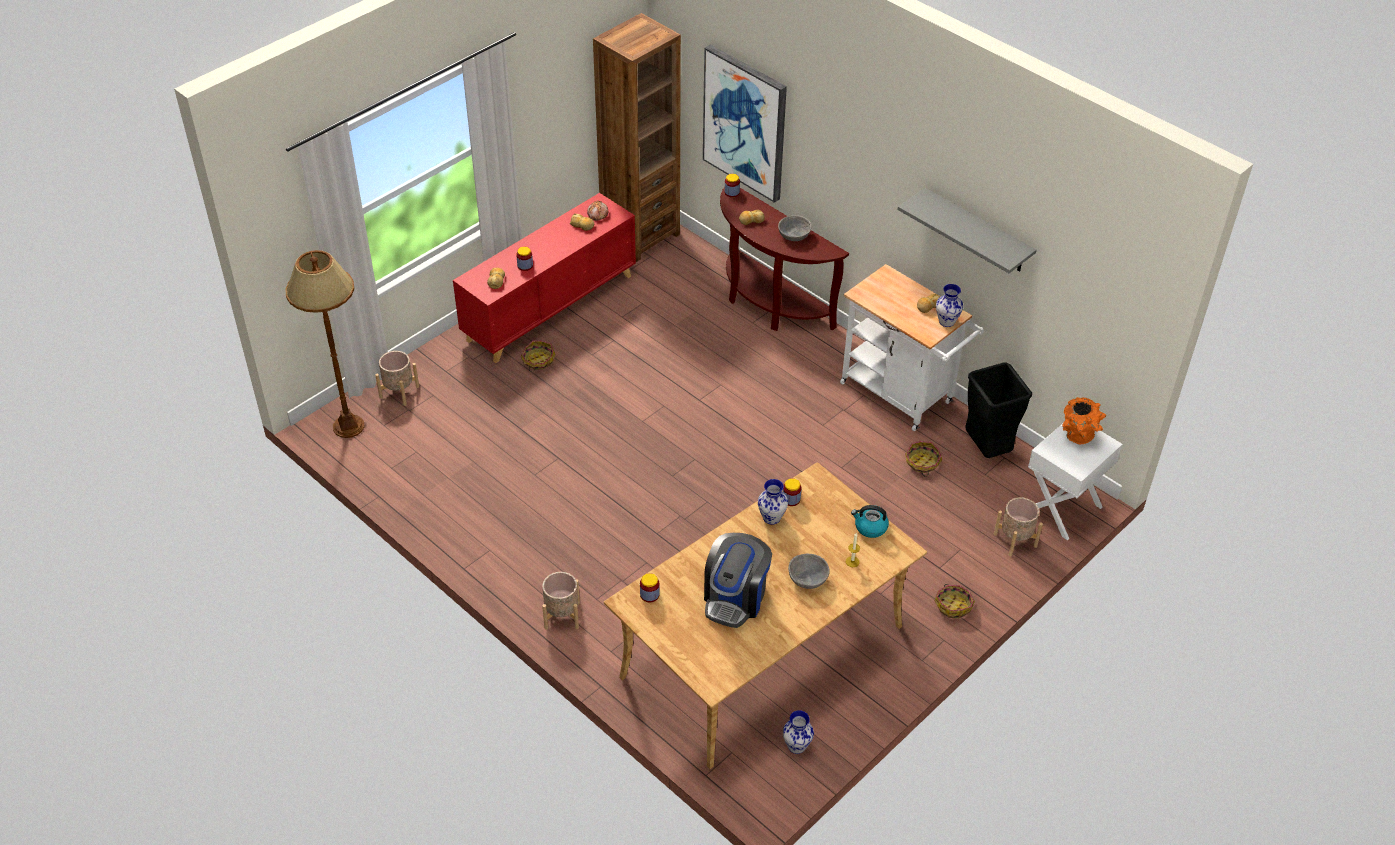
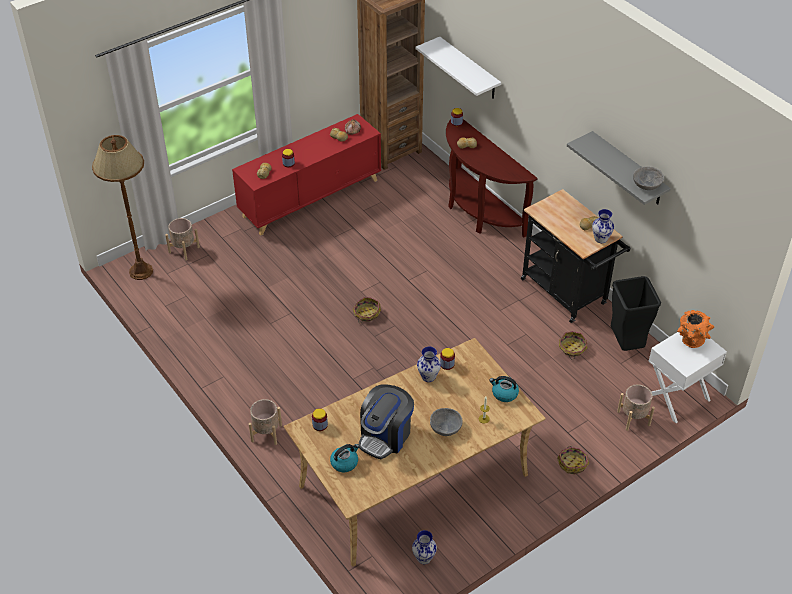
camera: 10 degrees right, 0 degrees up
basket [521,340,556,372] -> basket moved to [353,297,381,323]
picture [703,45,787,203] -> white shelf [416,37,501,99]
grey bowl [778,215,812,241] -> grey bowl moved to [633,166,664,190]
white cart [840,264,984,431] -> black cart [521,189,631,323]
none -> kettle [330,444,359,472]

